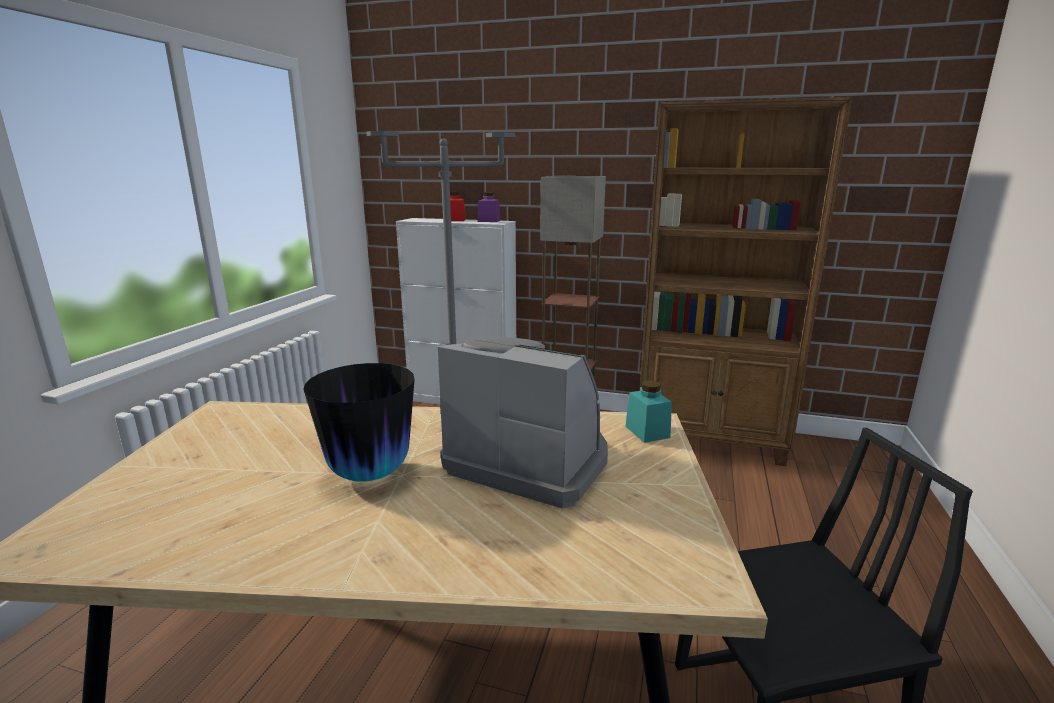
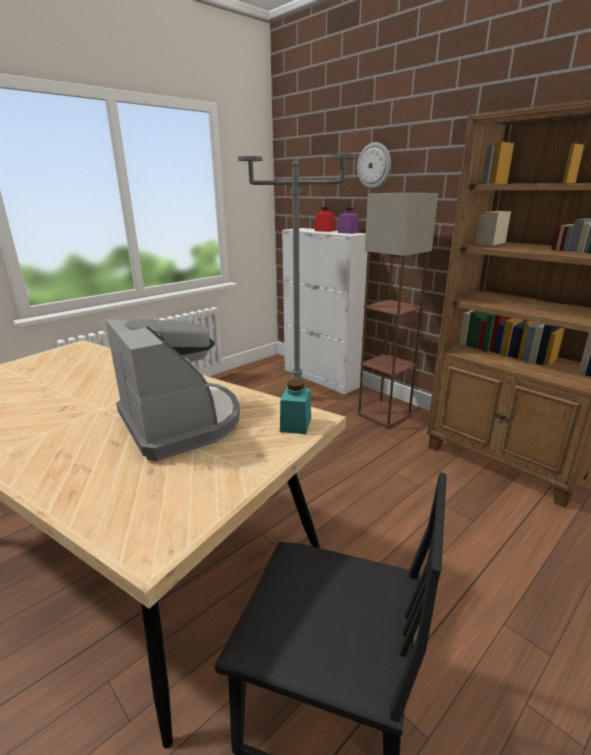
camera: 30 degrees right, 5 degrees up
vase [303,363,415,482] -> none
none -> wall clock [357,142,391,189]

